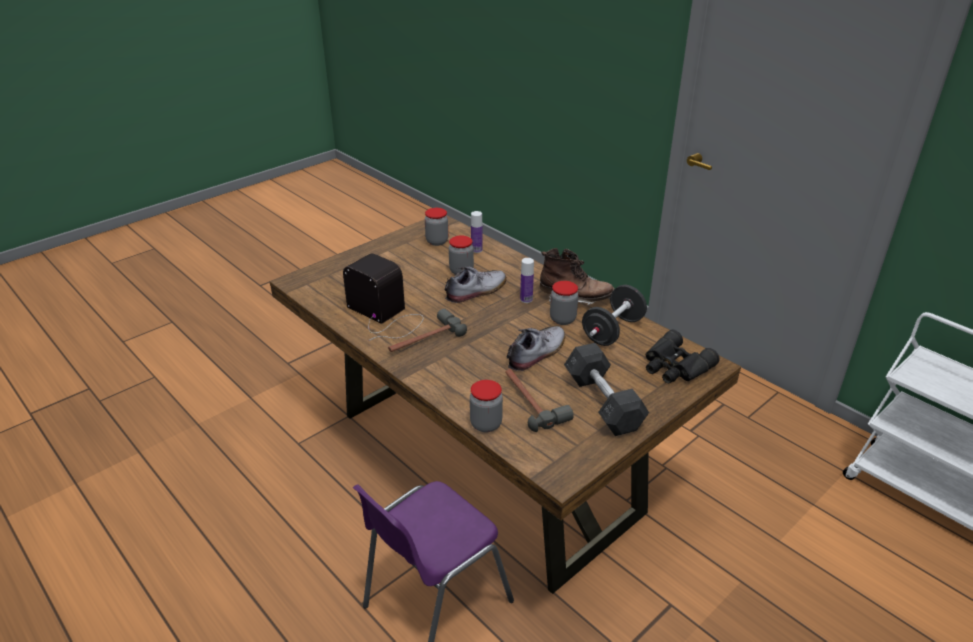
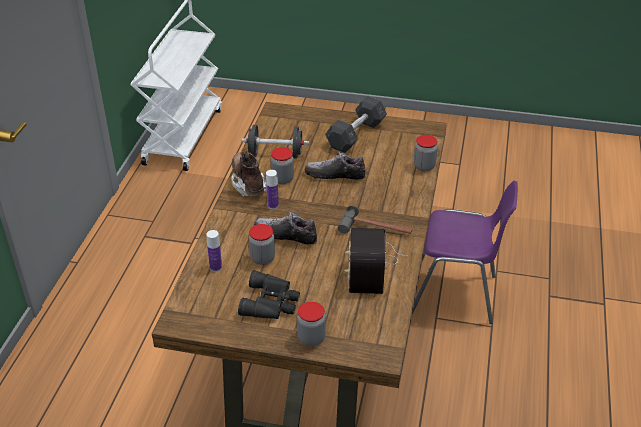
camera: 125 degrees left, 5 degrees up
jar [425,208,448,246] -> jar moved to [297,302,326,346]
hammer [505,369,574,432] -> none
black binoculars [646,330,719,384] -> black binoculars moved to [238,270,300,319]

